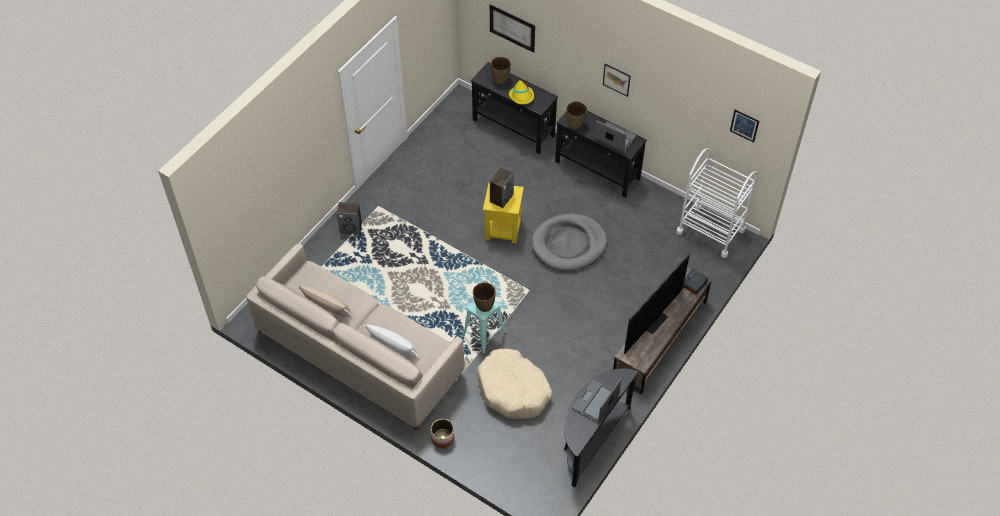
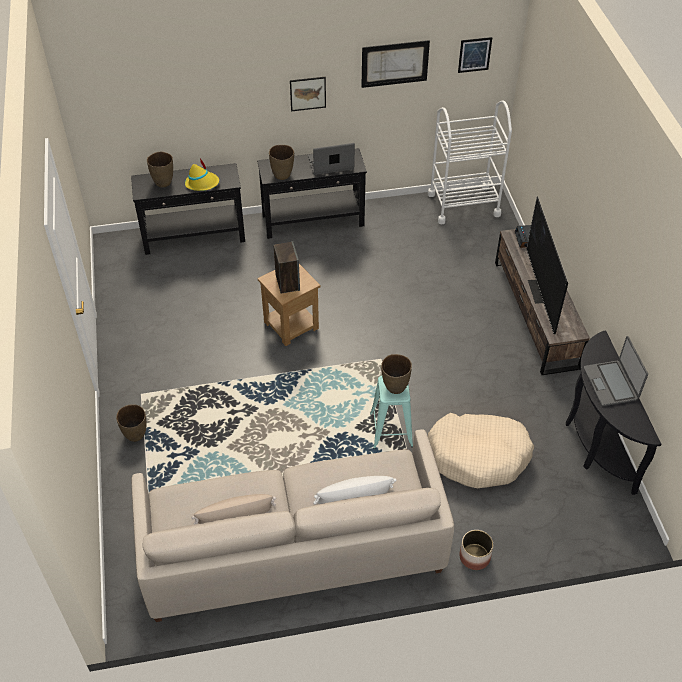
camera: 45 degrees left, 5 degrees down
speaker [337,202,362,234] -> brown vase [116,404,146,442]
yellow side table [483,183,524,243] -> brown side table [258,264,320,346]
picture [490,4,535,53] -> picture moved to [361,40,430,88]
grey dog bed [531,214,607,271] -> none

